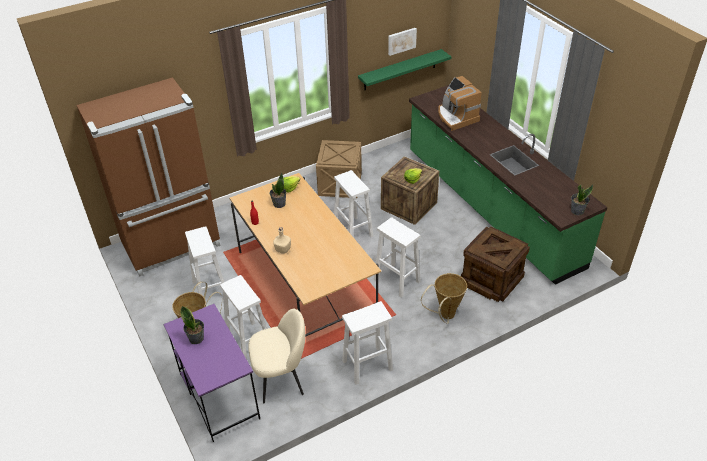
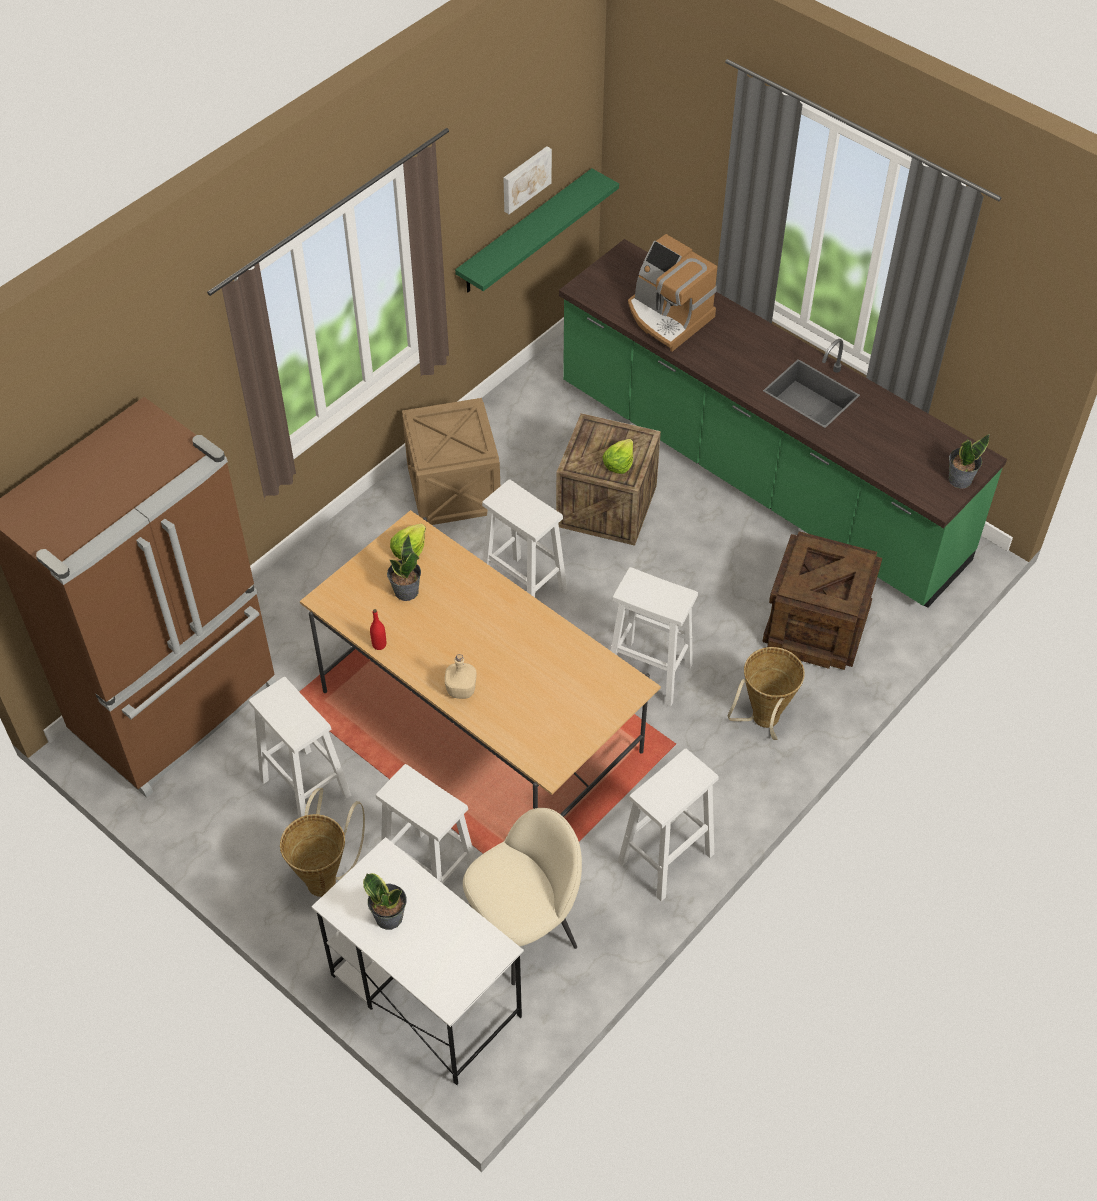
camera: 20 degrees left, 10 degrees up
purple desk [163,304,260,442] -> white desk [311,837,524,1085]

